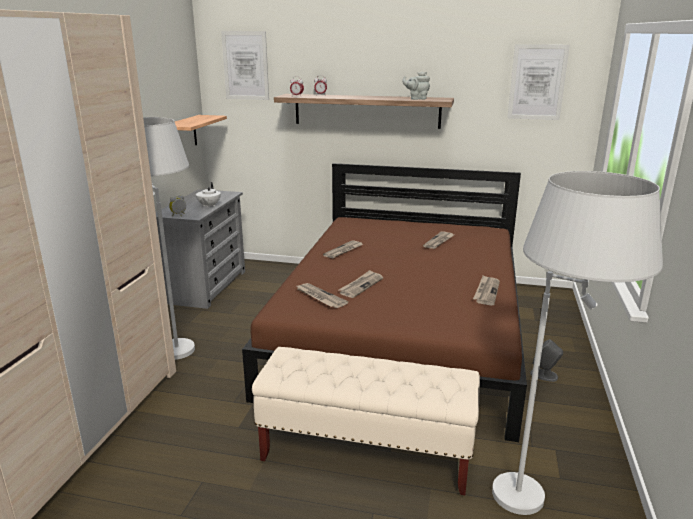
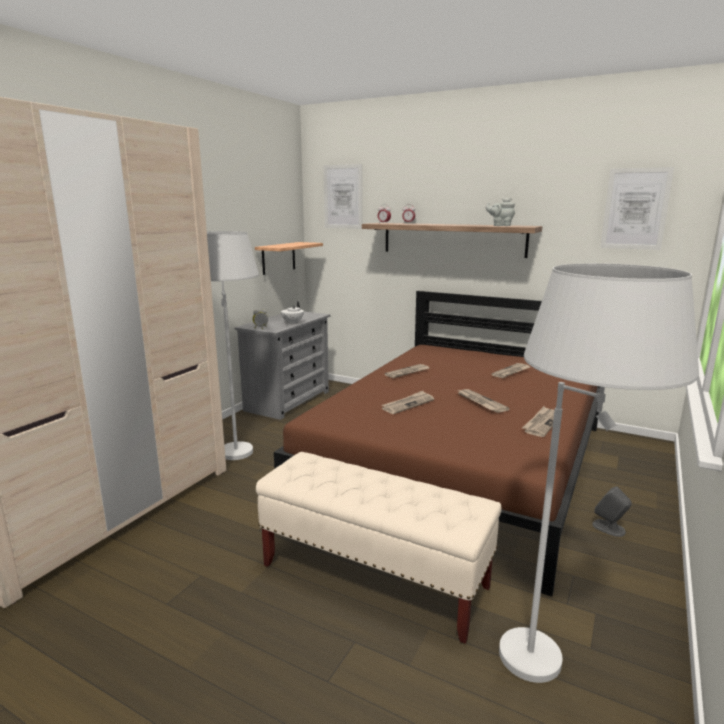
camera: 15 degrees right, 5 degrees down
newspaper [297,283,348,308] -> newspaper moved to [458,389,510,413]

